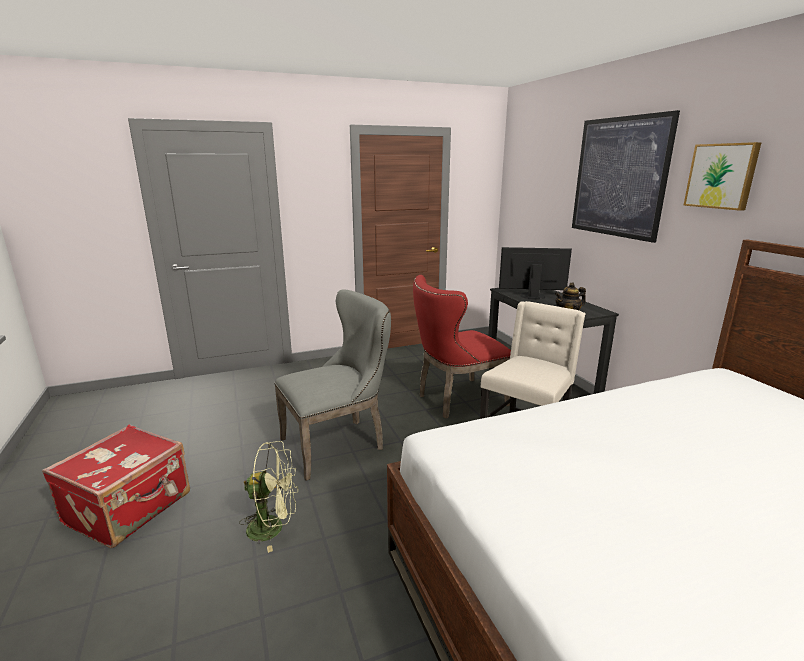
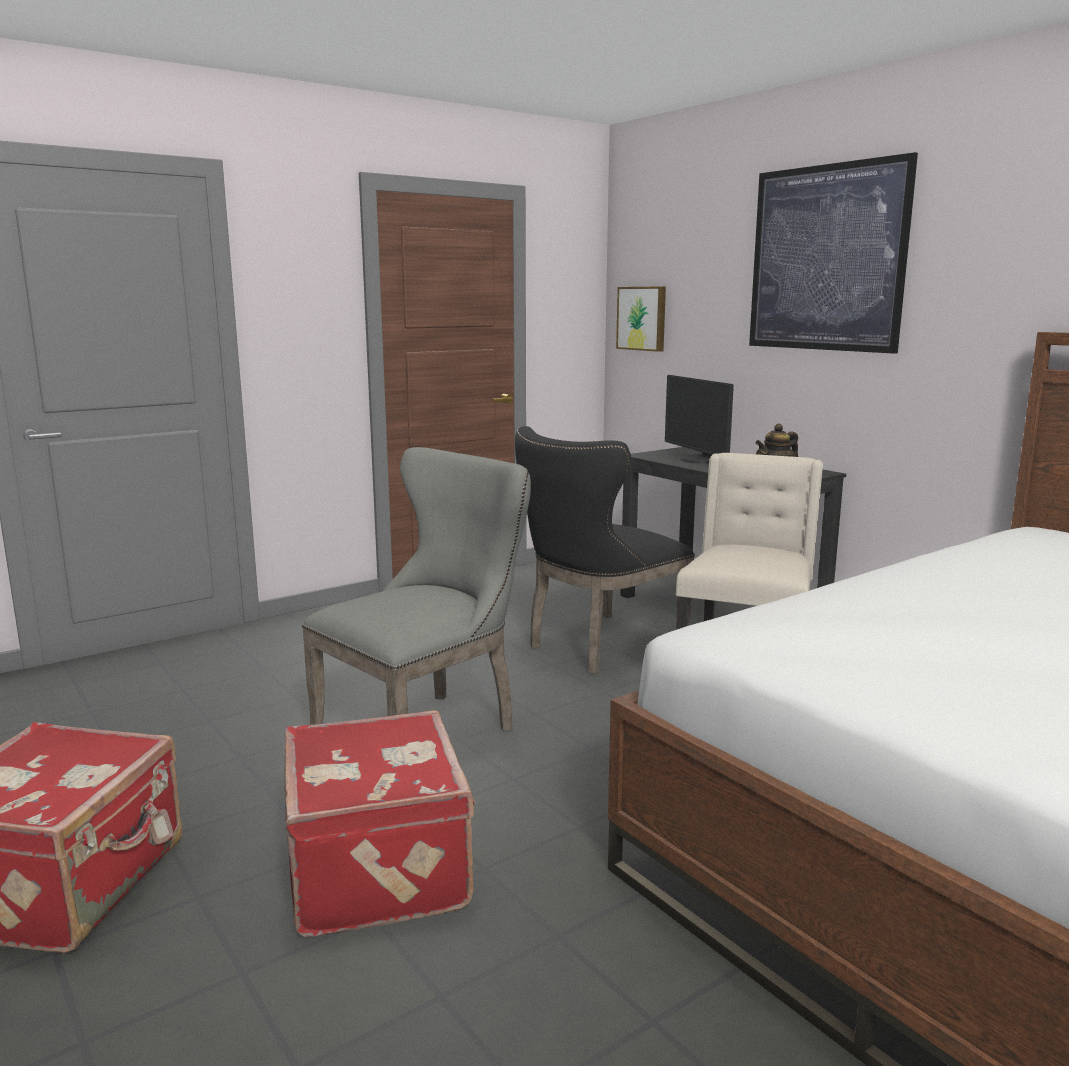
camera: 15 degrees left, 5 degrees down
green fan [239,441,298,553] -> red suitcase [284,710,476,937]
red chair [413,275,511,419] -> black chair [515,426,695,674]
monitor [499,247,572,300] -> monitor turned 105 degrees counterclockwise [665,375,734,464]
picture [683,142,762,211] -> picture moved to [616,286,666,352]

